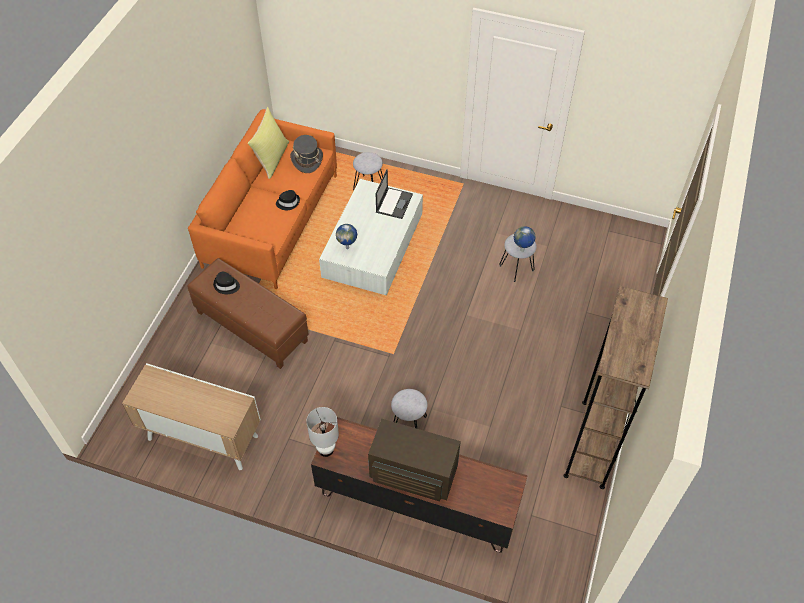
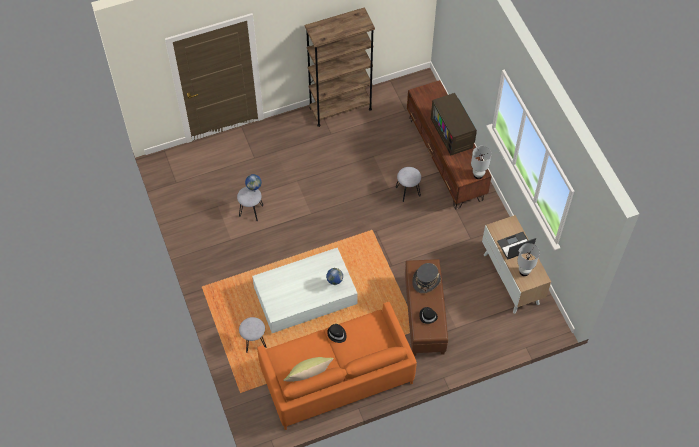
camera: 130 degrees left, 5 degrees up
grey hat [290,135,323,173] -> grey hat moved to [412,263,441,294]
laptop [375,169,413,219] -> laptop moved to [497,232,536,260]
none -> white table lamp [517,243,540,276]

